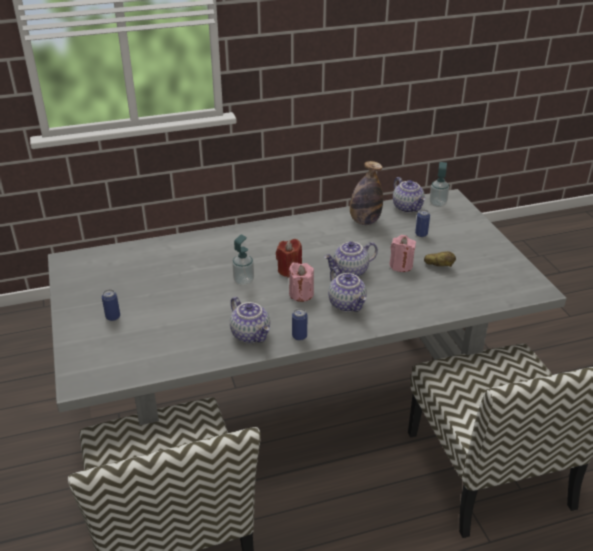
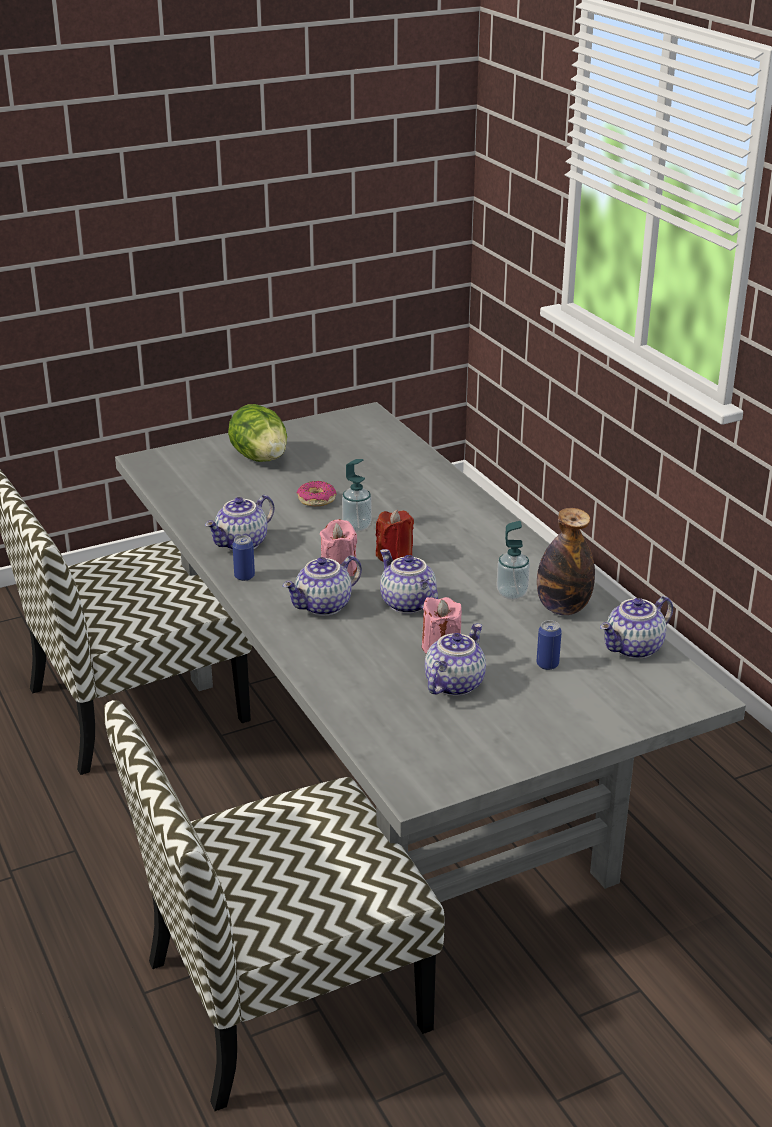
camera: 80 degrees right, 5 degrees down
can [102,289,120,321] -> lettuce [228,404,287,462]
potato [424,251,456,267] -> teapot [425,624,486,696]
soap dispenser [429,162,449,207] -> soap dispenser moved to [496,521,530,600]
none -> donut [297,481,337,506]

